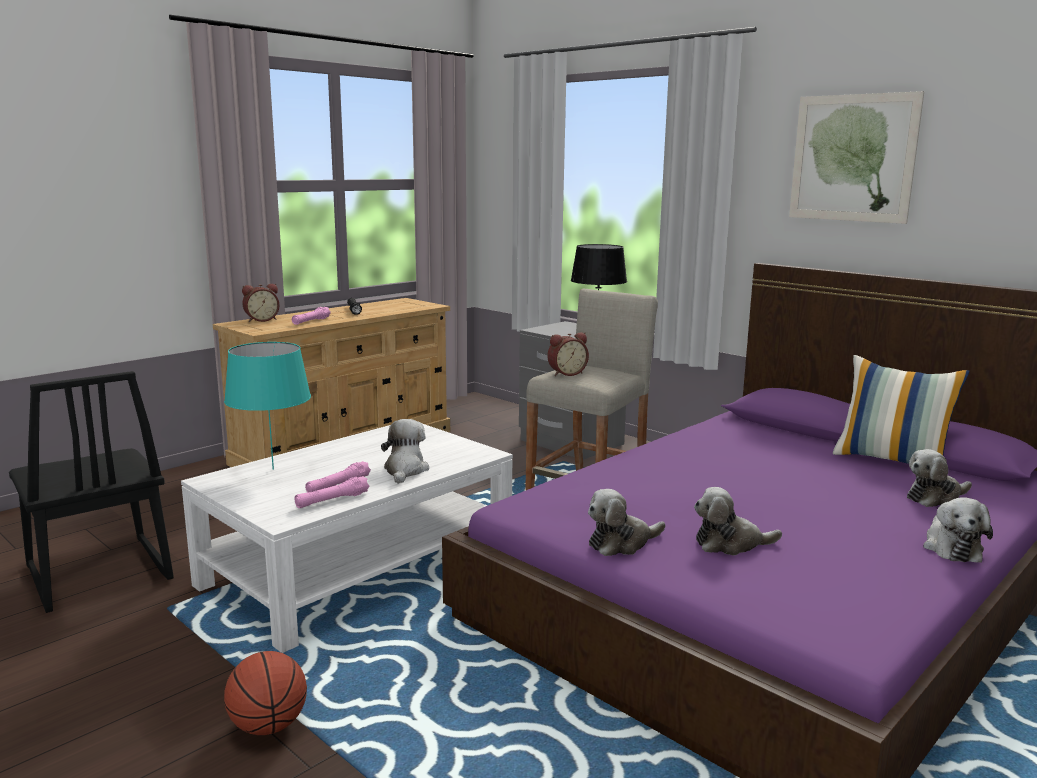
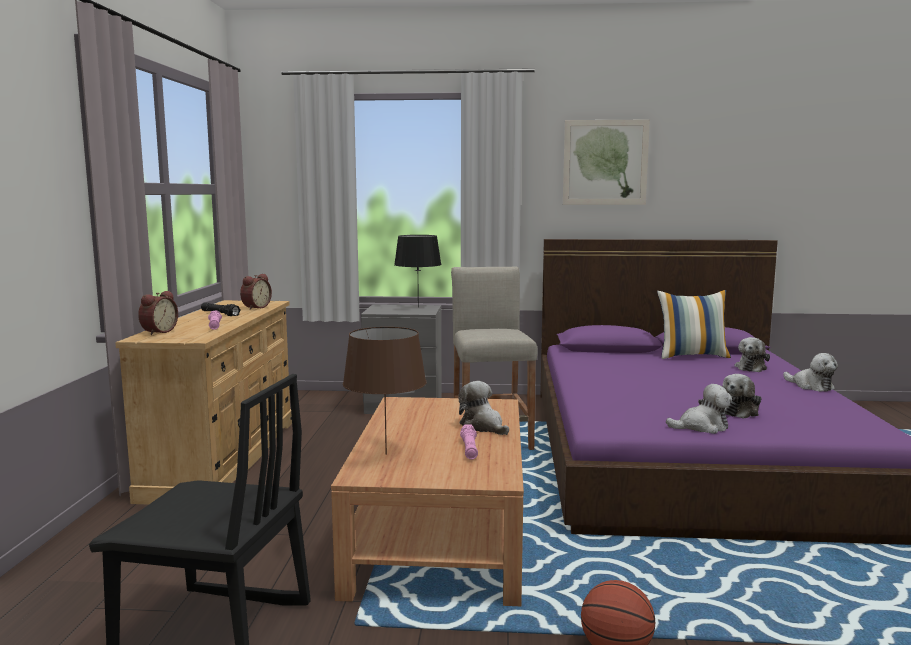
camera: 40 degrees left, 5 degrees down
white coffee table [181,424,513,653] -> brown coffee table [331,397,524,606]
turquoise table lamp [224,342,311,470] -> brown table lamp [343,327,427,455]
pink flashlight [294,476,370,508] -> none
alarm clock [548,332,589,376] -> alarm clock moved to [240,274,272,310]
plush toy [588,489,665,556] -> plush toy turned 120 degrees counterclockwise [666,384,732,434]

